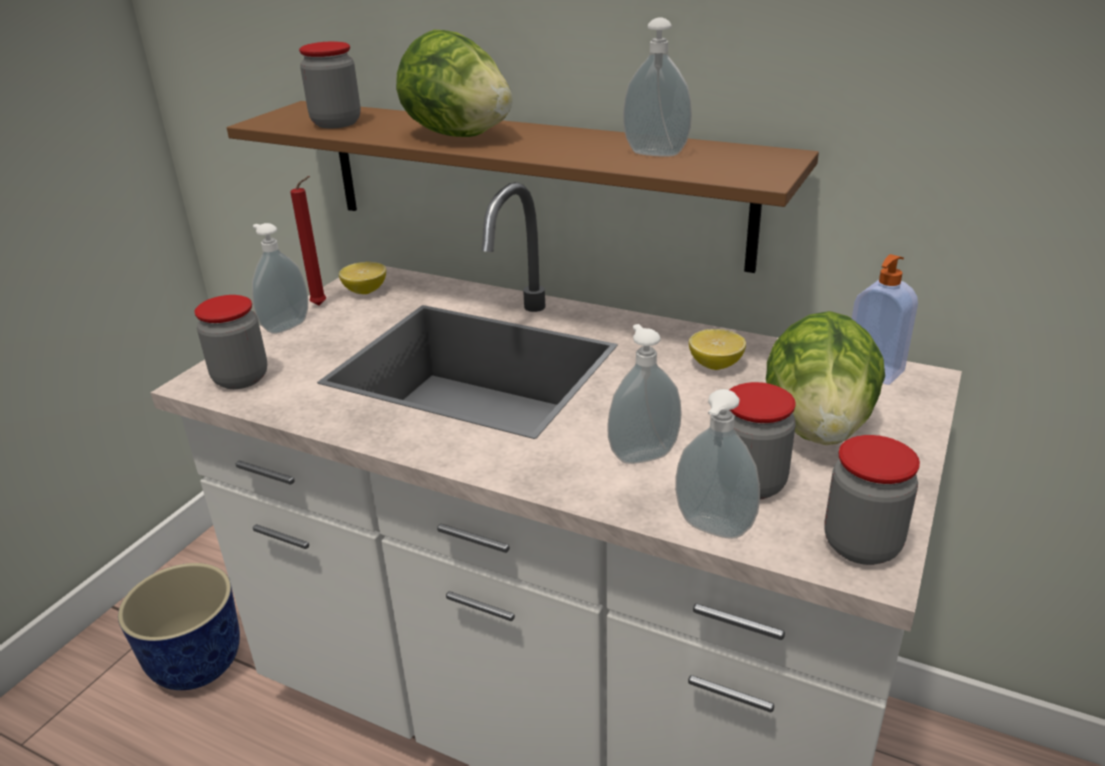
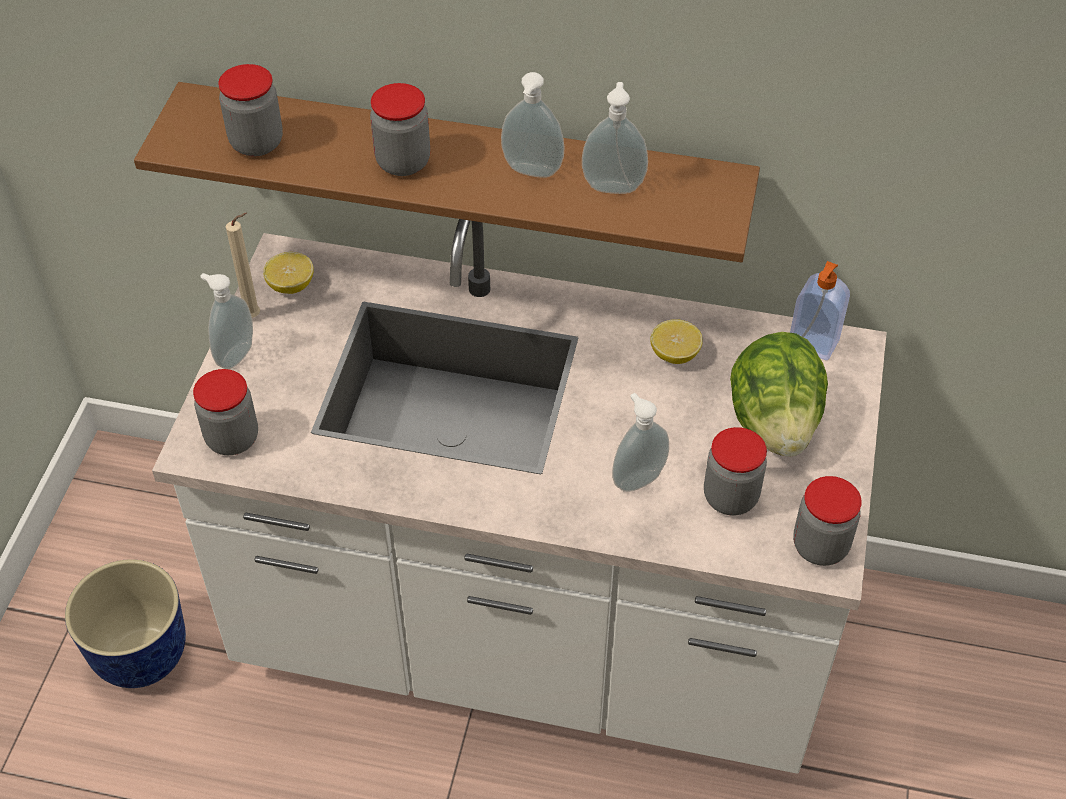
camera: 15 degrees left, 20 degrees up
red candle [290,176,326,305] -> beige candle [226,213,260,318]
lettuce [396,30,513,137] -> jar [370,83,430,176]
soap dispenser [675,389,760,539] -> soap dispenser moved to [501,72,564,178]

